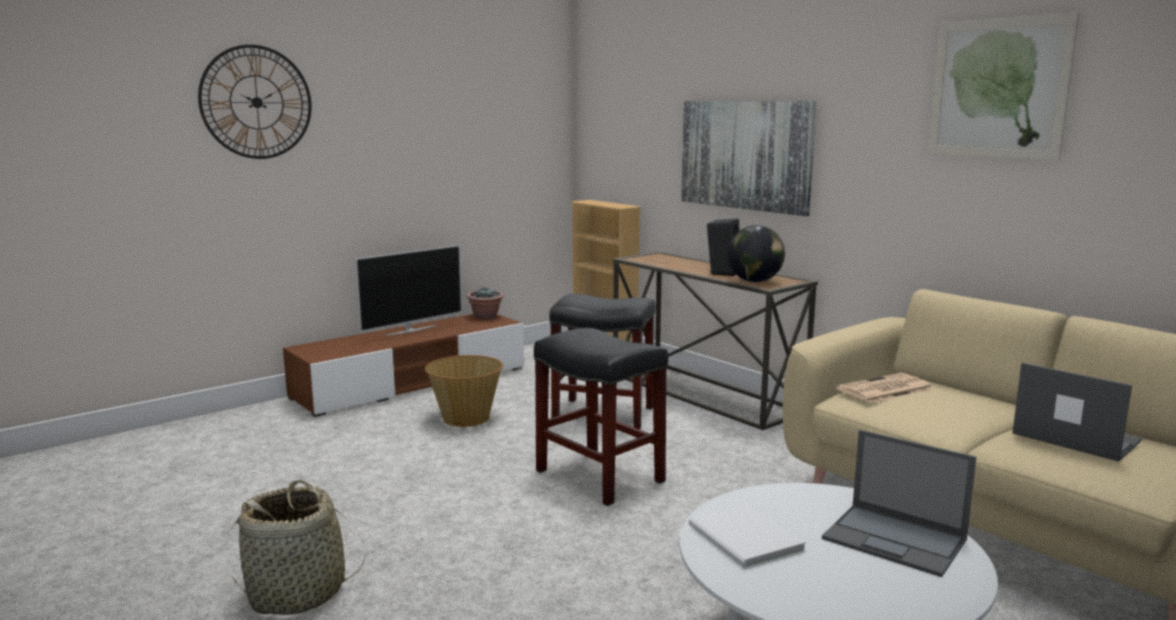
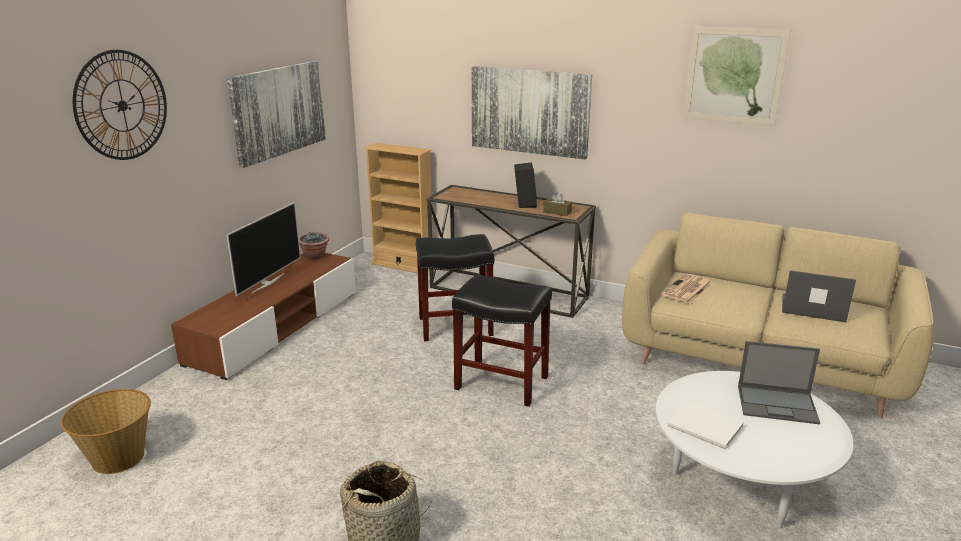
camera: 25 degrees left, 10 degrees up
basket [425,355,503,427] -> basket moved to [61,389,151,474]
globe [727,225,785,282] -> brown tissue box [543,192,572,216]
none -> picture [227,61,326,168]

